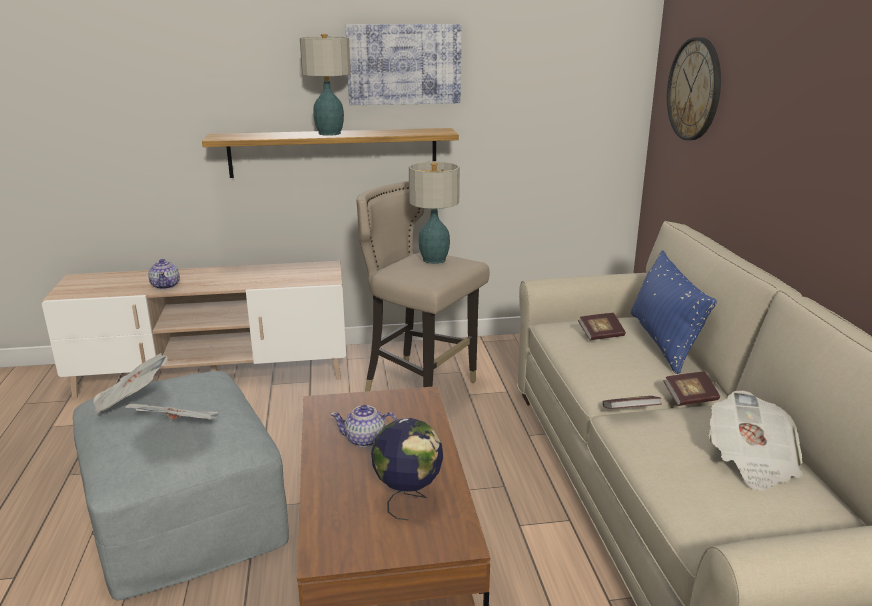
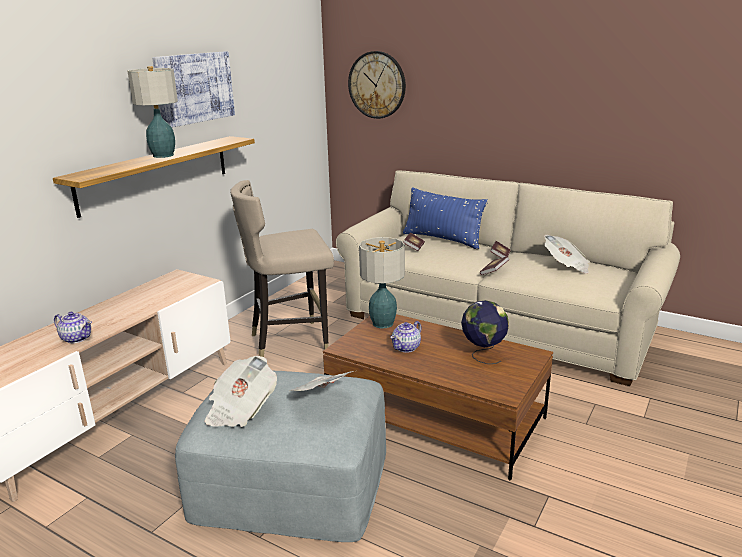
camera: 50 degrees left, 0 degrees up
table lamp [409,161,460,264] -> table lamp moved to [359,237,405,329]

